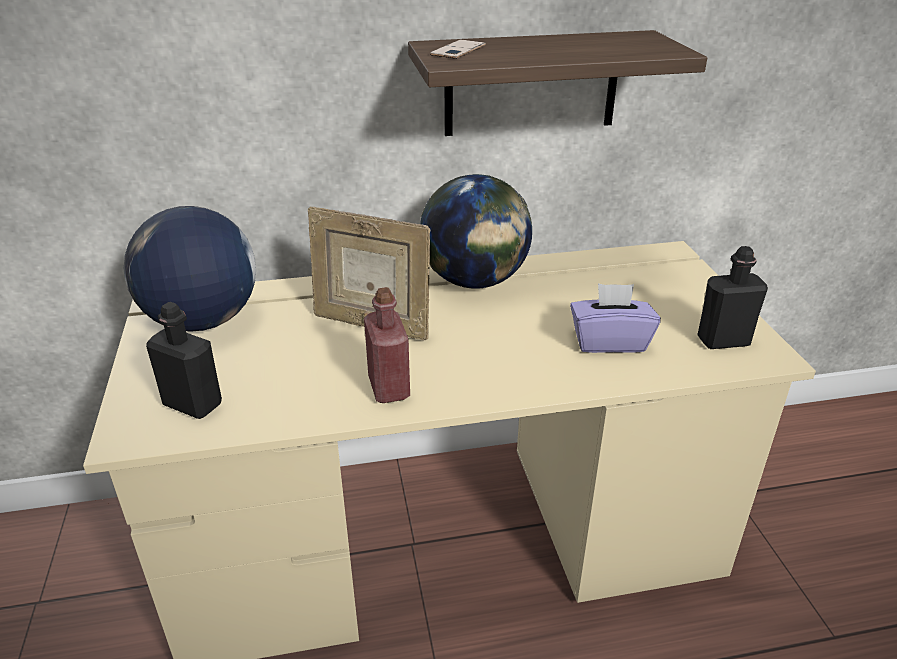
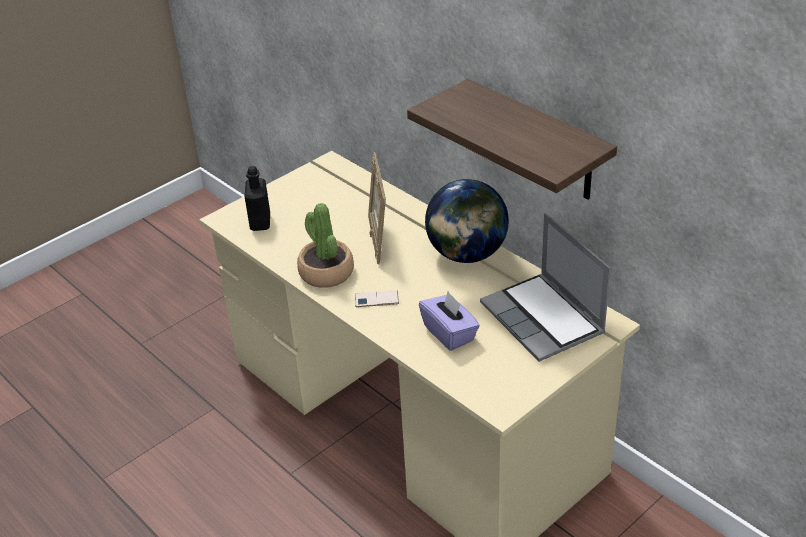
camera: 60 degrees right, 5 degrees up
globe [124,206,256,332] -> none
red bottle [364,287,410,403] -> potted plant [297,203,354,288]
phone [430,40,486,59] -> phone moved to [355,290,399,307]
black bottle [698,246,768,349] -> none
none -> laptop [480,213,611,362]

